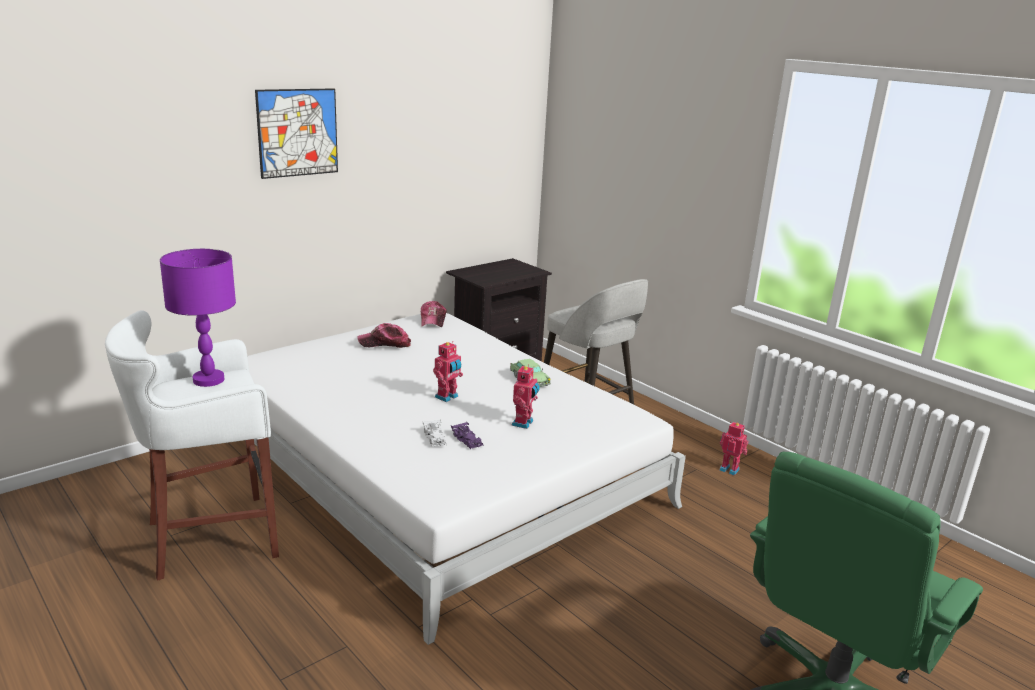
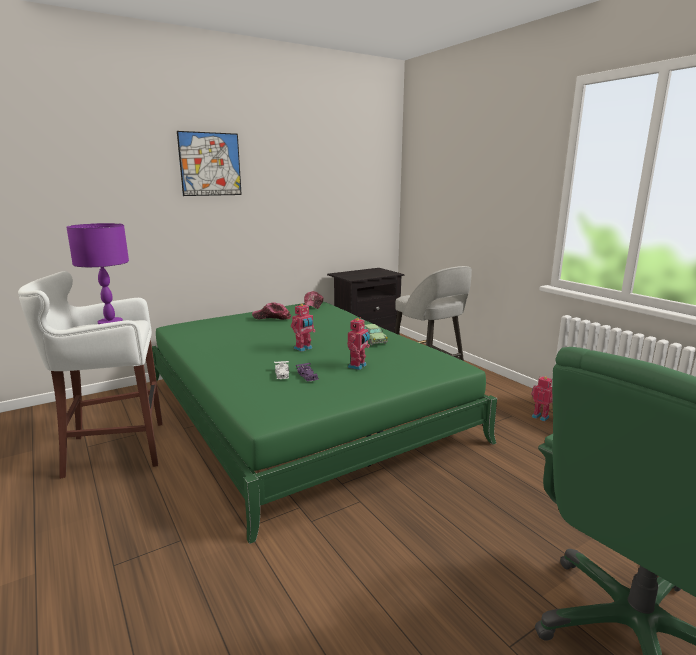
camera: 10 degrees right, 5 degrees down
white bed [247,313,686,645] -> green bed [152,302,497,544]

